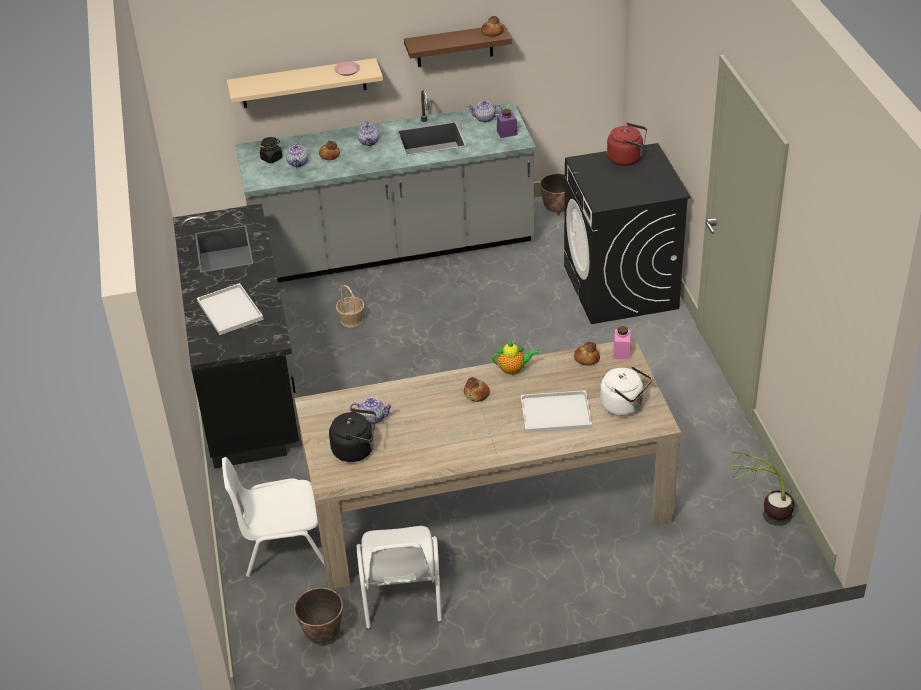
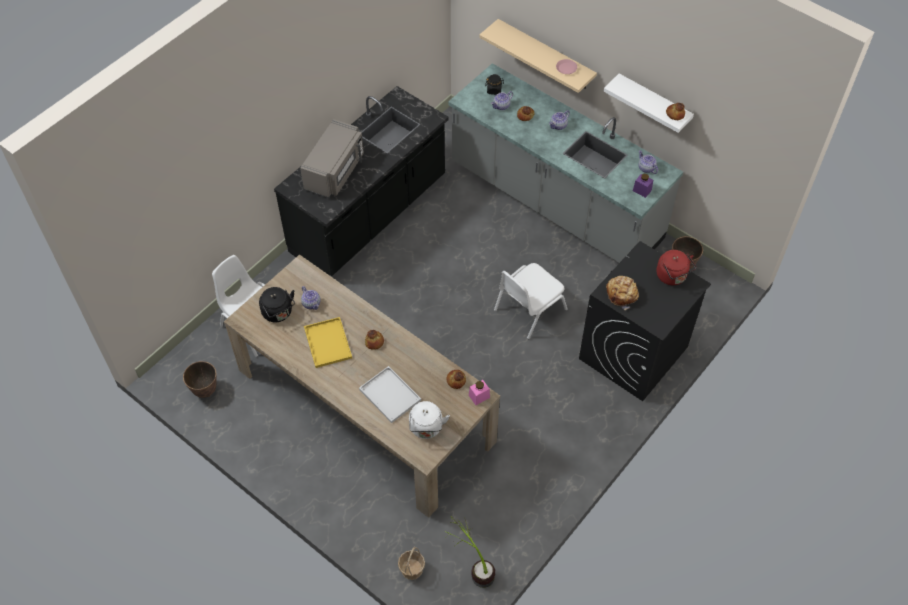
camera: 50 degrees right, 15 degrees up
white tray [197,283,264,335] -> grey microwave [300,119,364,198]
basket [336,285,365,327] -> basket moved to [398,546,425,580]
white chair [357,526,442,629] -> white chair moved to [494,263,567,339]
brown shelf [404,24,512,67] -> white shelf [603,74,694,133]
teapot [492,341,539,375] -> none
none -> yellow tray [304,317,352,368]
none -> bread [606,276,639,310]

